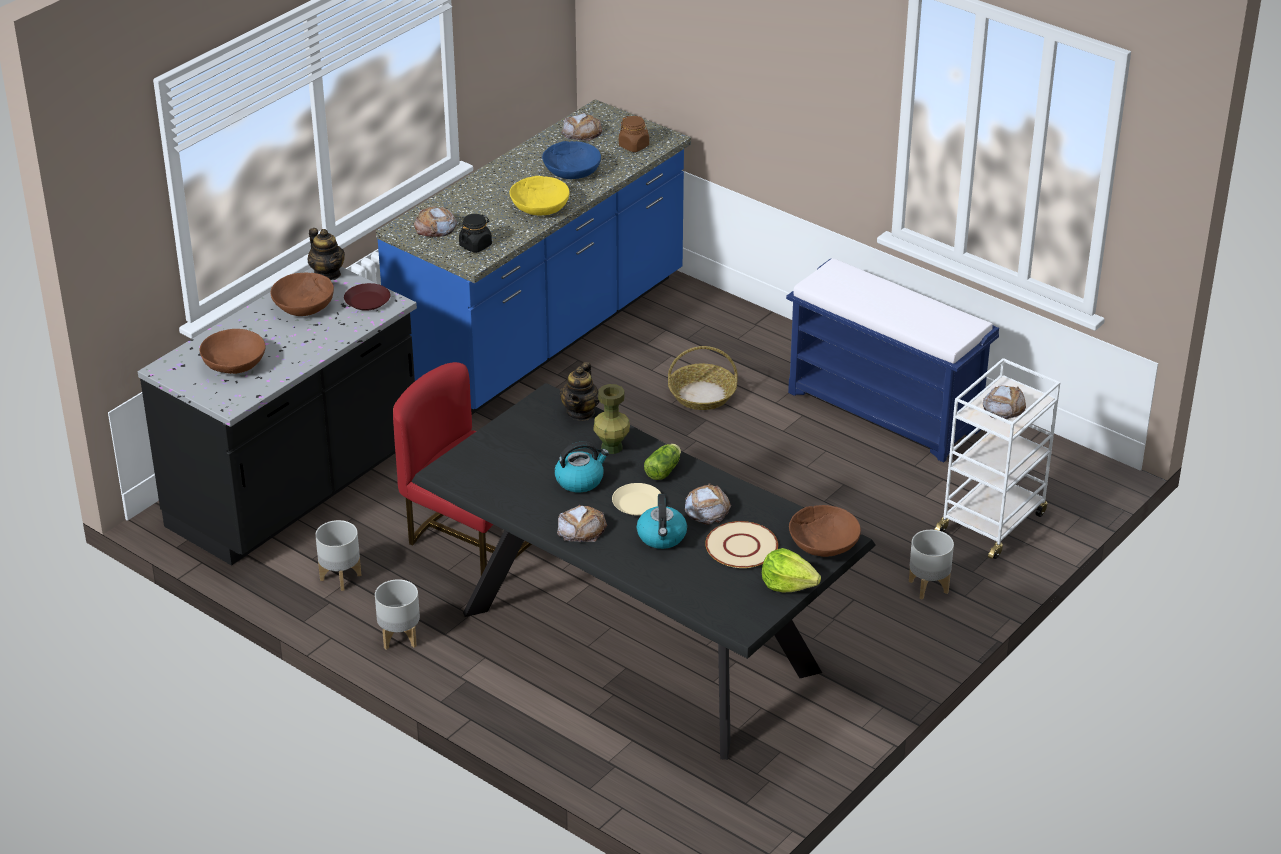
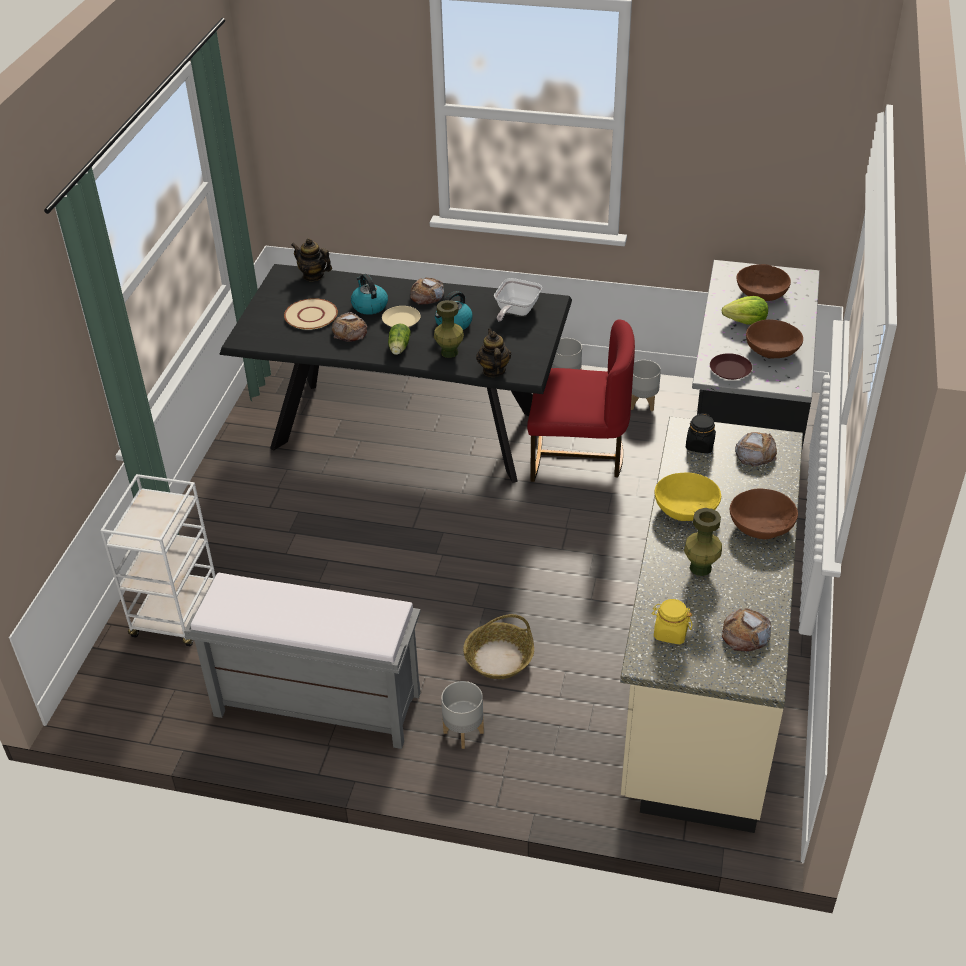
camera: 155 degrees right, 5 degrees up
teapot [308,228,345,280] -> teapot moved to [291,238,332,282]
blue counter [376,99,691,414] -> beige counter [620,417,803,833]
blue bowl [542,141,601,179] -> green vase [684,508,722,576]
brown jar [619,116,649,152] -> yellow jar [651,599,692,644]
lettuce [762,548,821,592] -> lettuce moved to [722,296,768,325]
blue bench [786,258,999,462] -> grey bench [184,573,421,749]
brown bowl [789,505,861,557] -> brown bowl moved to [730,489,798,539]
grey planter [909,530,954,600] -> grey planter moved to [441,681,484,749]
bread [983,386,1026,419] -> none
none -> frying pan [494,278,542,322]

